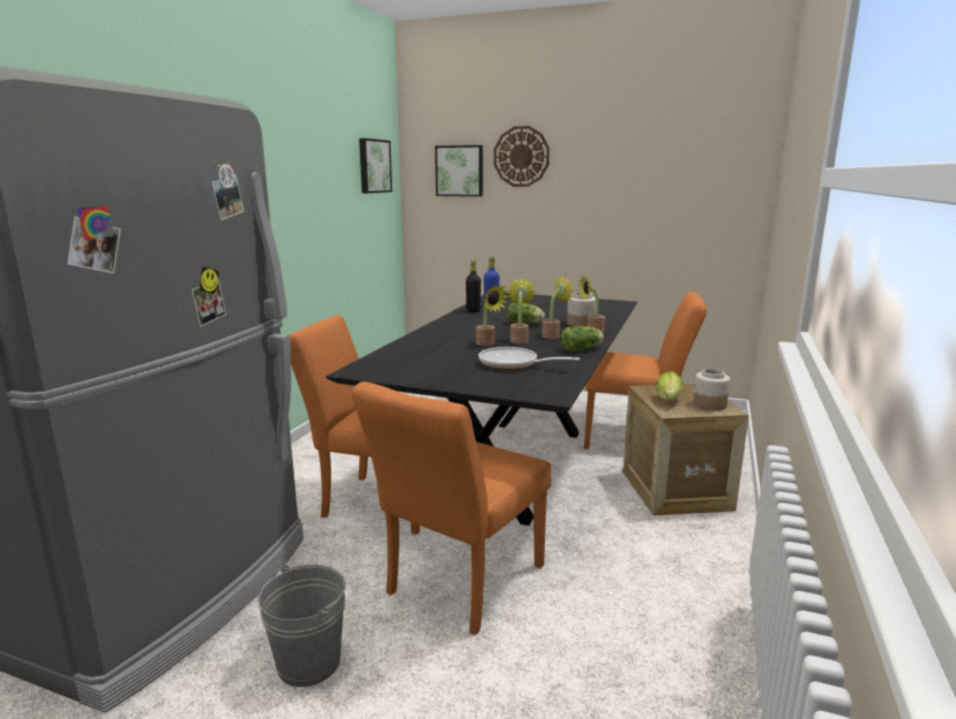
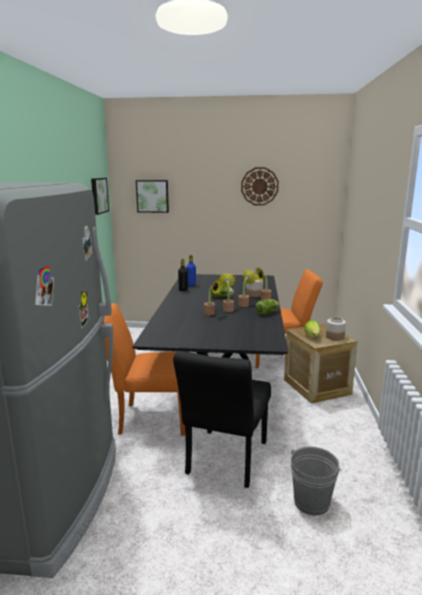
camera: 15 degrees left, 0 degrees up
grey bucket [258,564,346,687] -> grey bucket moved to [291,446,343,516]
orange chair [352,382,551,635] -> black chair [173,351,271,488]
frying pan [479,347,580,370] -> none
wall clock [494,126,550,187] -> wall clock moved to [241,167,279,205]

